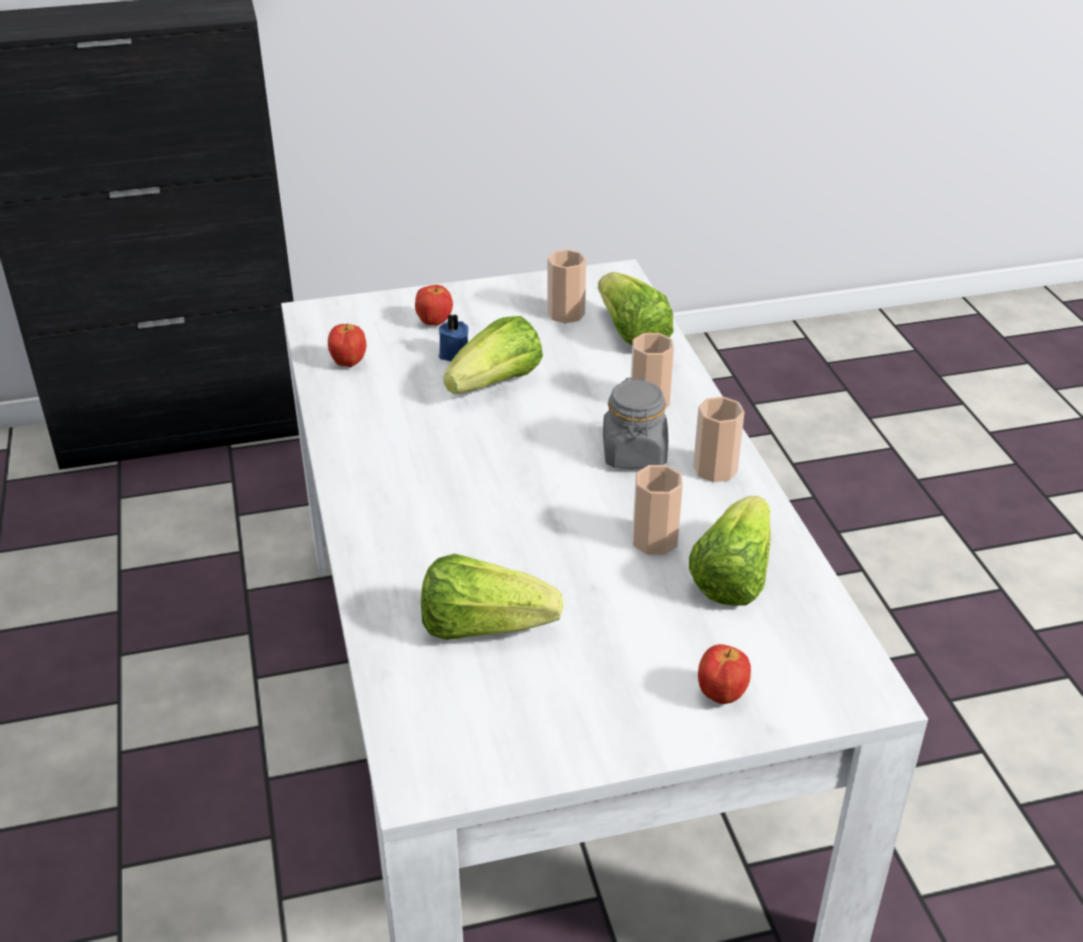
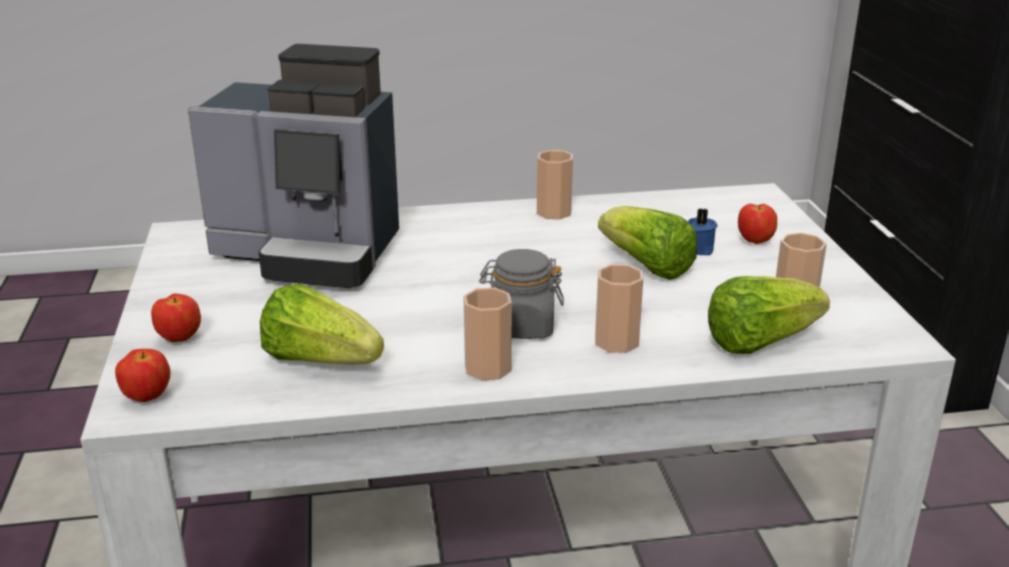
camera: 95 degrees right, 10 degrees down
apple [328,323,366,367] -> apple moved to [115,349,170,402]
lettuce [421,554,563,640] -> coffee machine [188,44,399,288]
cup [632,465,683,555] -> cup moved to [537,150,573,219]

